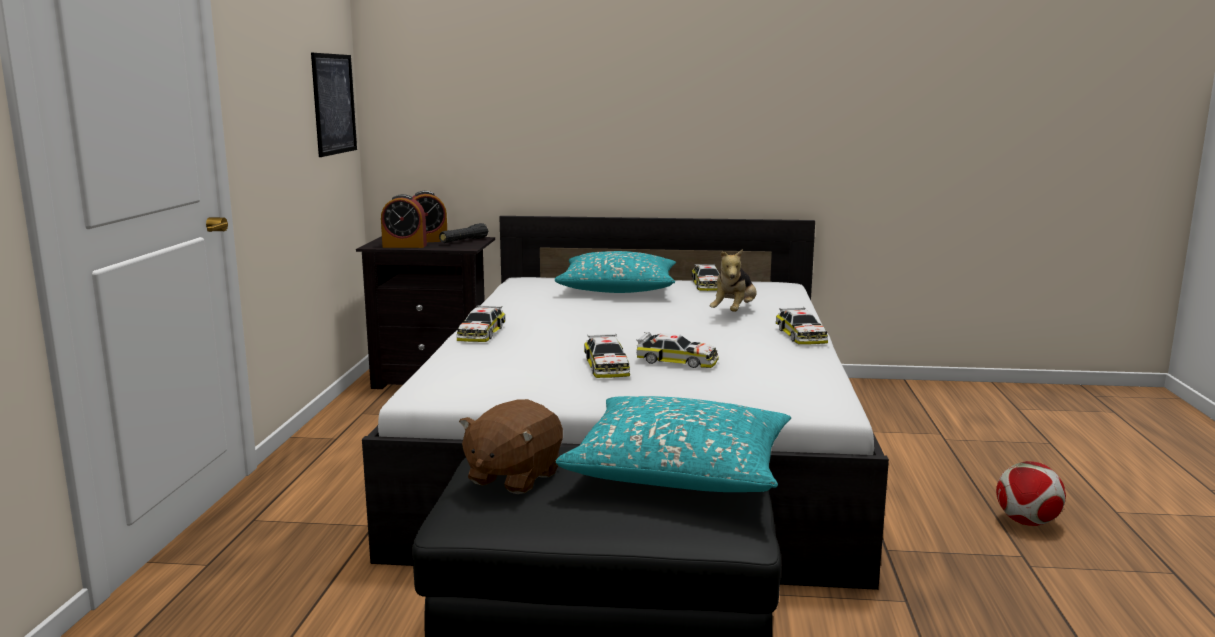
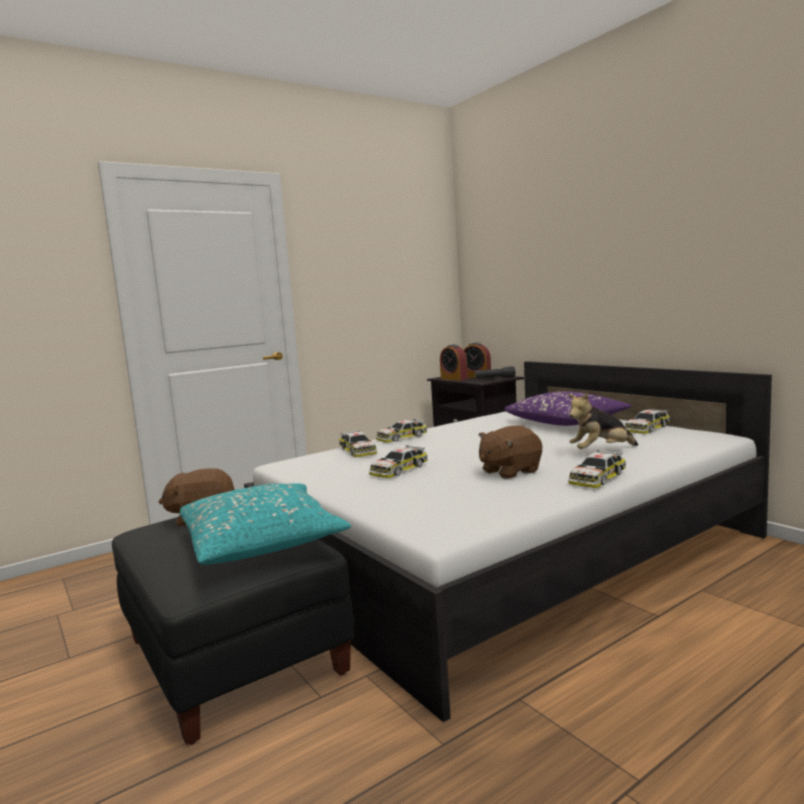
camera: 50 degrees right, 5 degrees down
picture [311,53,357,157] -> none
turquoise pillow [554,251,676,293] -> purple pillow [504,391,632,426]
toy car [636,332,719,368] -> toy car moved to [339,430,377,457]
football [996,461,1066,526] -> none
none -> brown plush toy [479,425,542,479]

